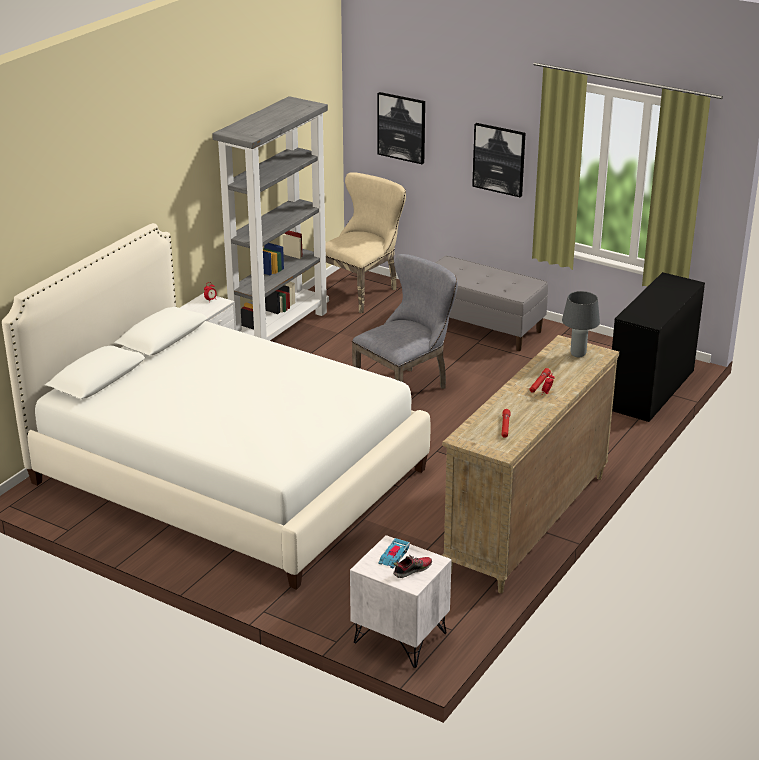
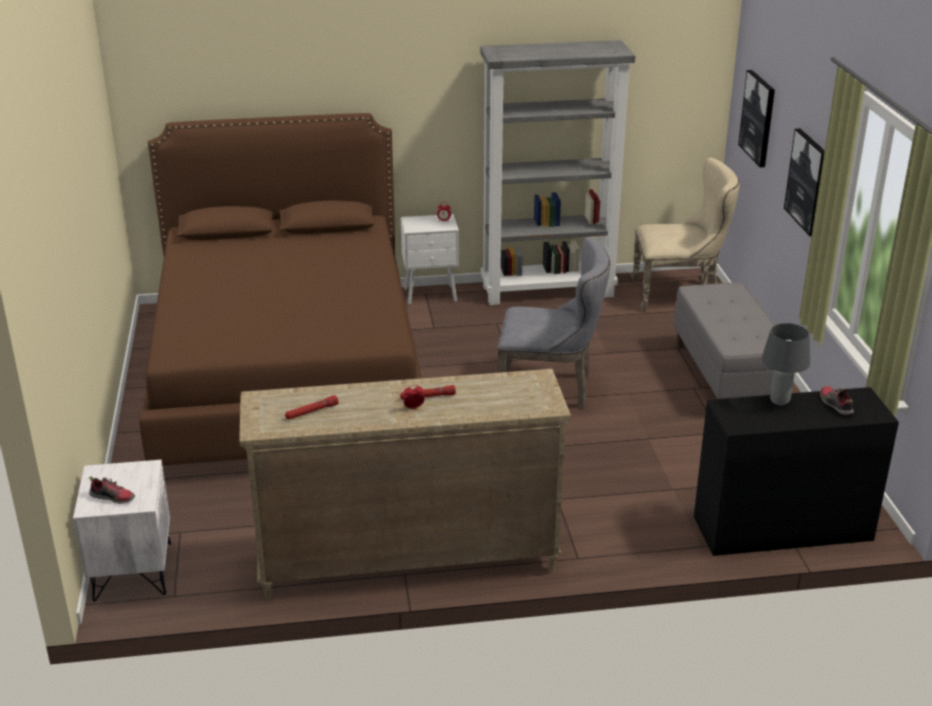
camera: 50 degrees right, 0 degrees up
white bed [2,223,430,590] -> brown bed [139,113,422,466]
toy car [378,538,410,568] -> none
grey table lamp [562,291,600,357] -> grey table lamp moved to [762,323,810,405]
none -> shoe [820,386,854,415]

